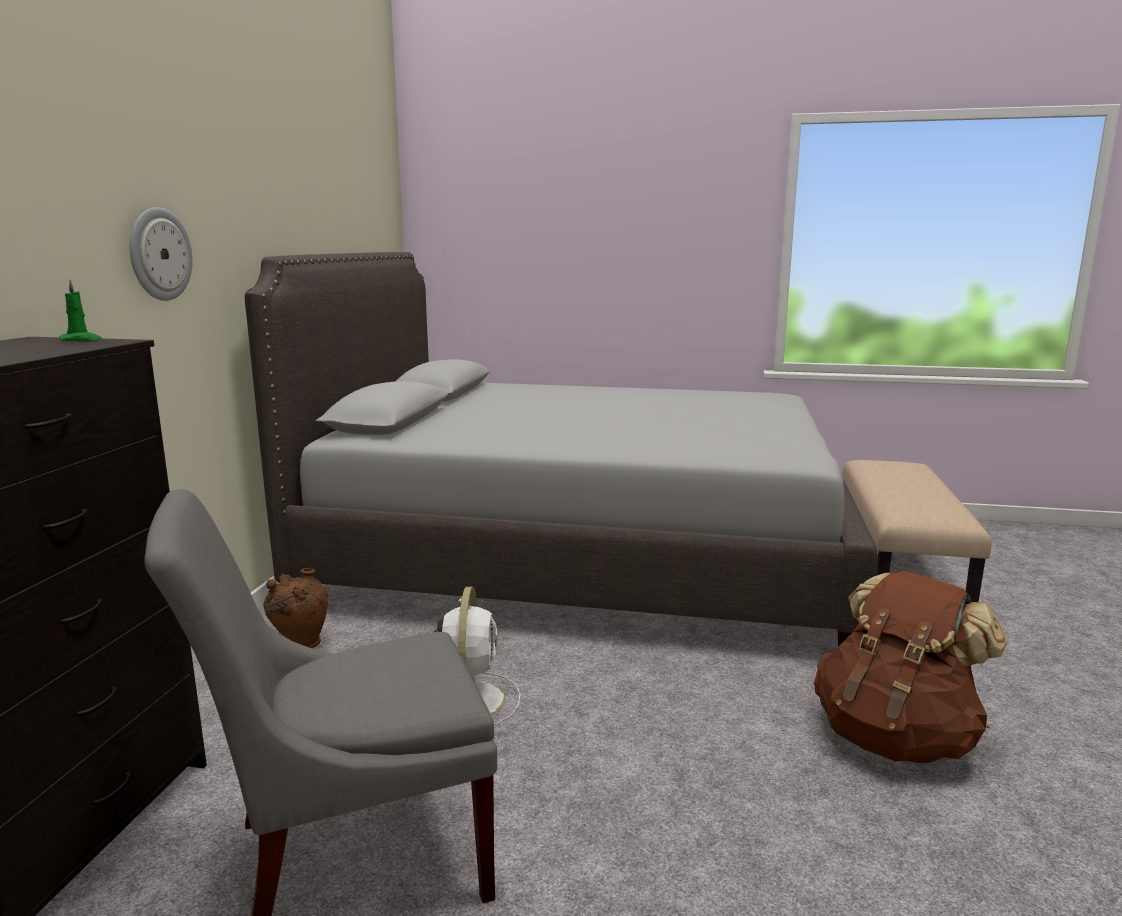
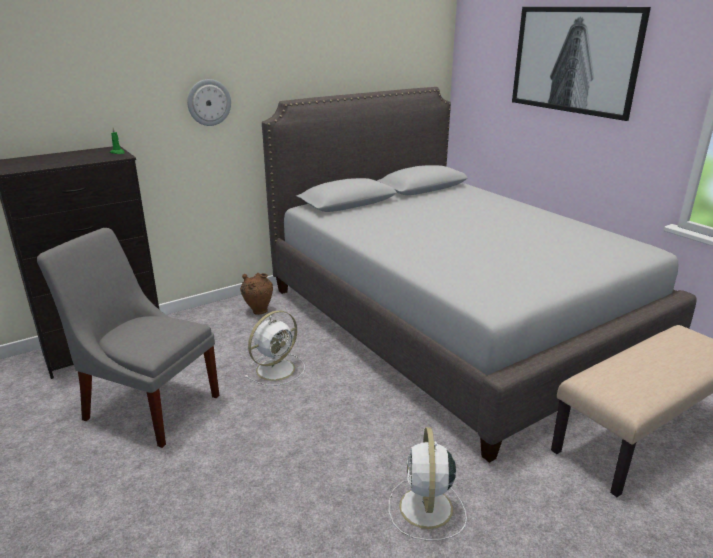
camera: 45 degrees right, 10 degrees up
brown backpack [814,571,1007,763] -> white fan [389,427,467,541]
none -> picture [512,7,651,121]

